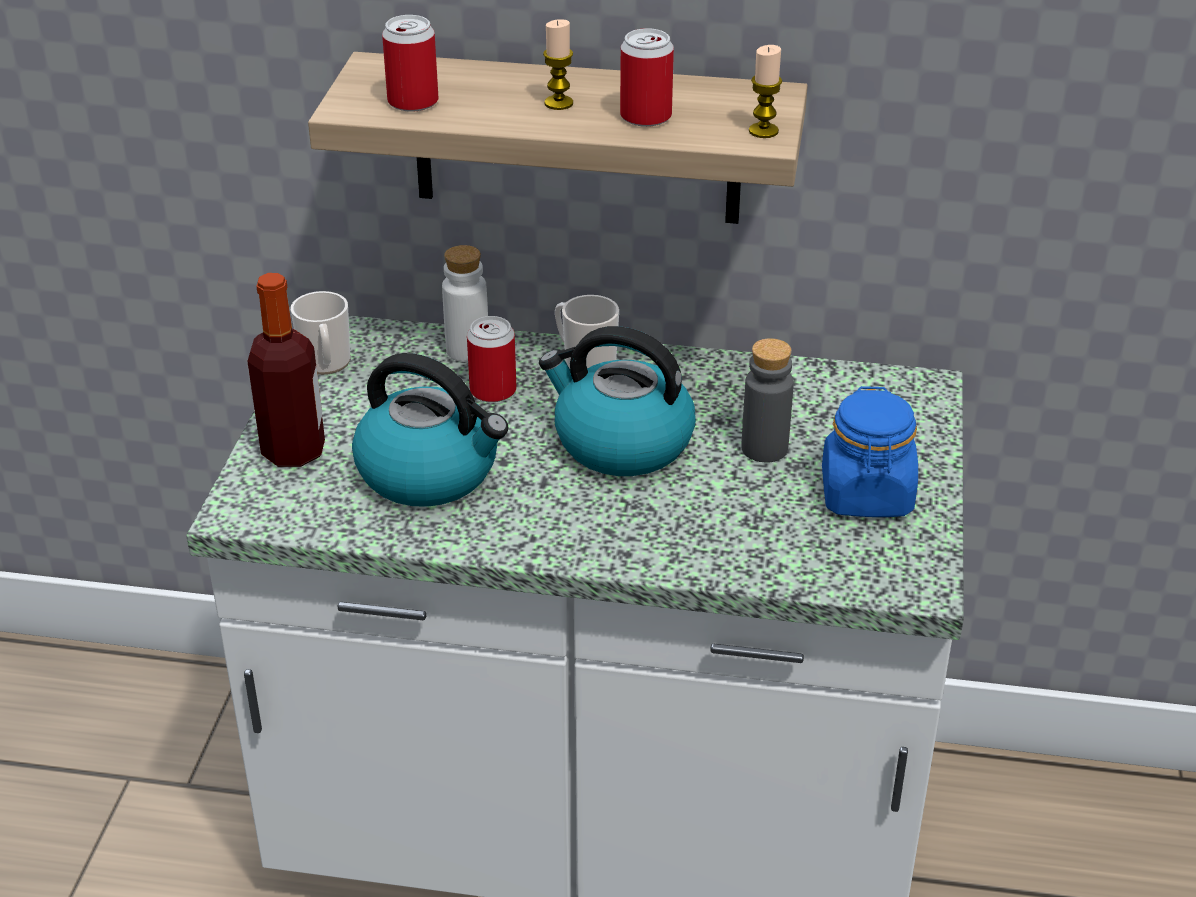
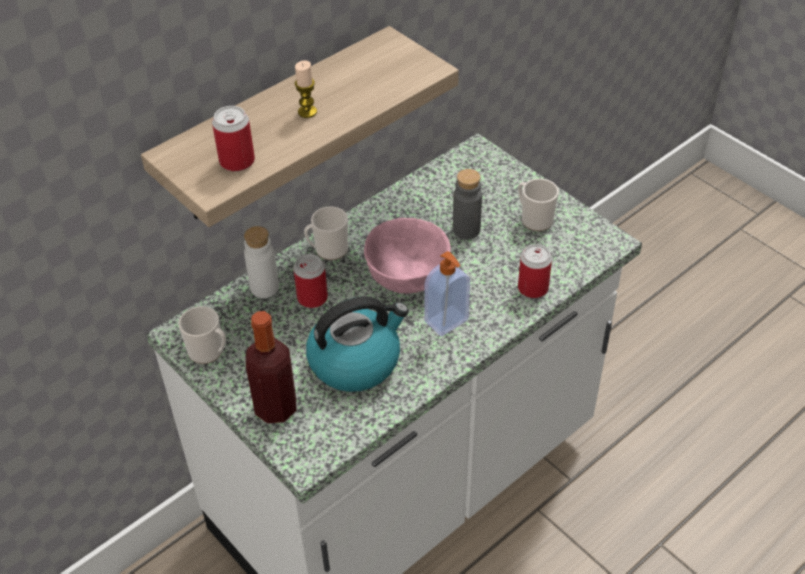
camera: 50 degrees left, 10 degrees up
kettle [539,326,696,476] -> pink bowl [364,218,451,294]
can [620,28,674,127] -> can moved to [518,244,552,298]
candle [749,45,782,138] -> none
blue jar [822,386,918,517] -> mug [518,178,559,231]
none -> soap dispenser [425,251,470,336]

